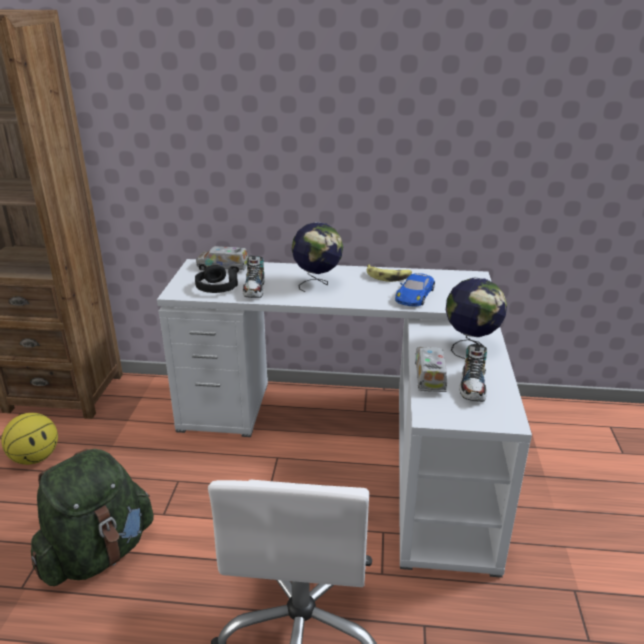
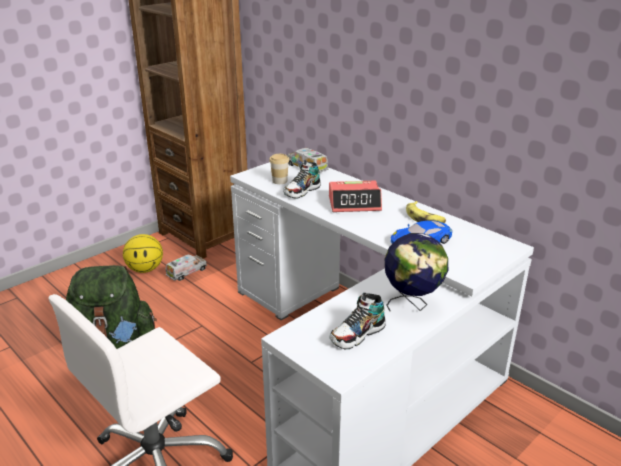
camera: 40 degrees right, 0 degrees up
black headphones [195,265,238,293] -> cup [269,154,290,184]
globe [292,222,343,292] -> alarm clock [329,181,382,212]
toy truck [415,347,447,392] -> toy truck moved to [165,254,207,281]

